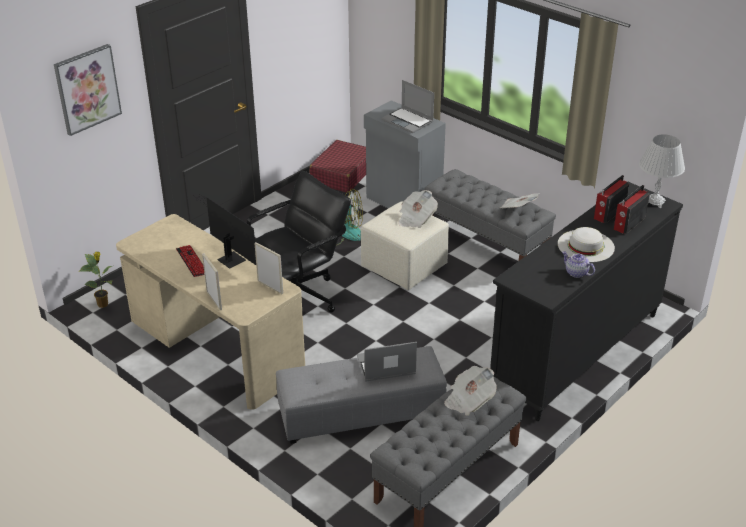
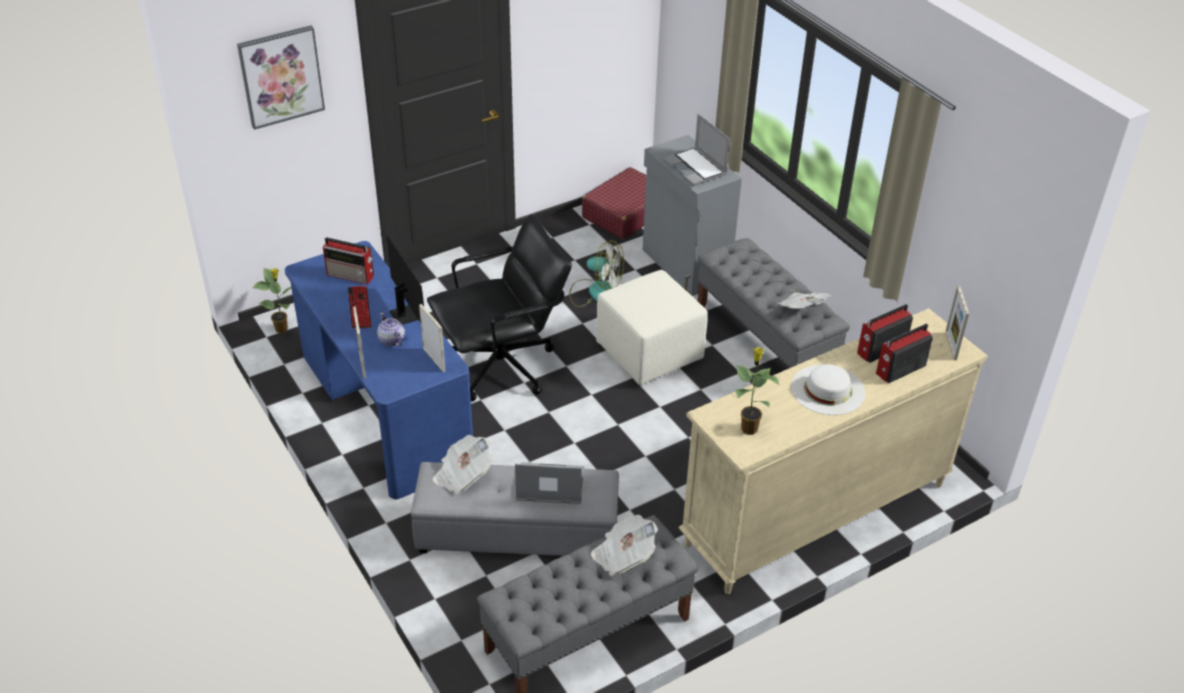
camera: 15 degrees right, 5 degrees up
beige desk [116,214,305,410] -> blue desk [285,241,473,499]
newspaper [398,190,438,228] -> newspaper moved to [433,435,492,494]
black dresser [490,181,683,421] -> beige dresser [678,308,988,594]
teapot [562,251,595,278] -> teapot moved to [377,313,405,347]
white table lamp [639,134,685,208] -> picture frame [945,286,969,360]
none -> radio [323,237,374,285]
none -> potted plant [736,347,779,435]

